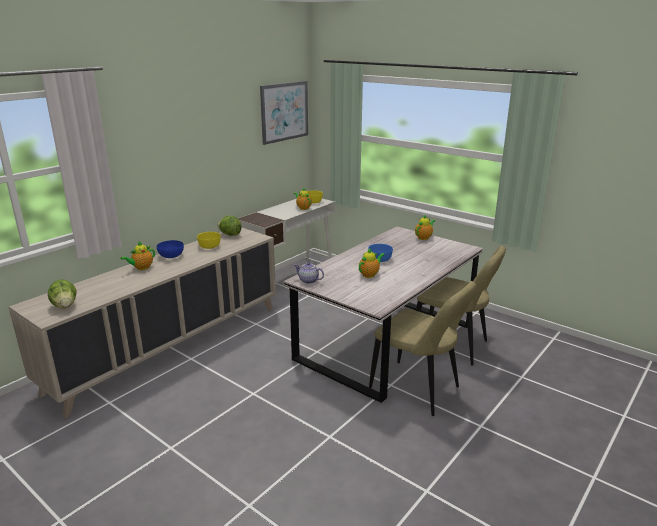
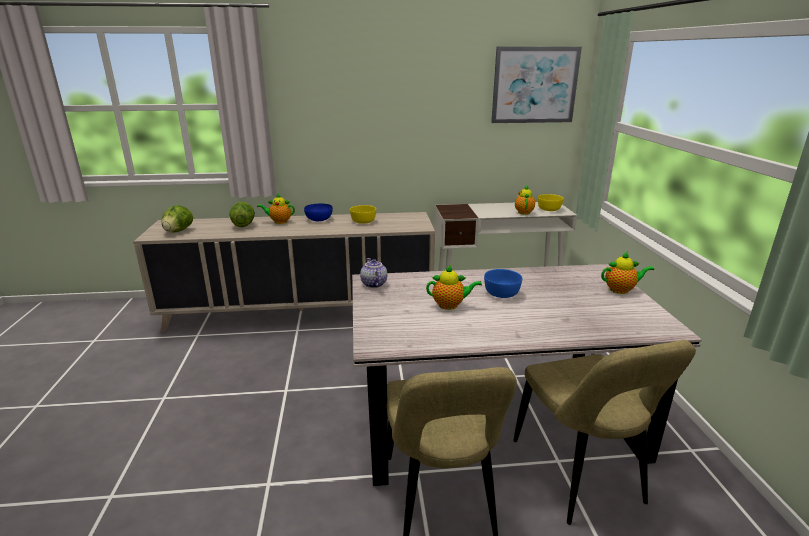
camera: 45 degrees right, 0 degrees up
lettuce [218,216,242,236] -> lettuce moved to [229,202,255,227]

